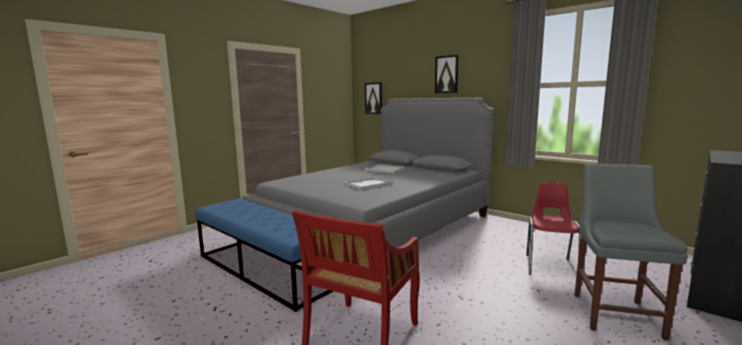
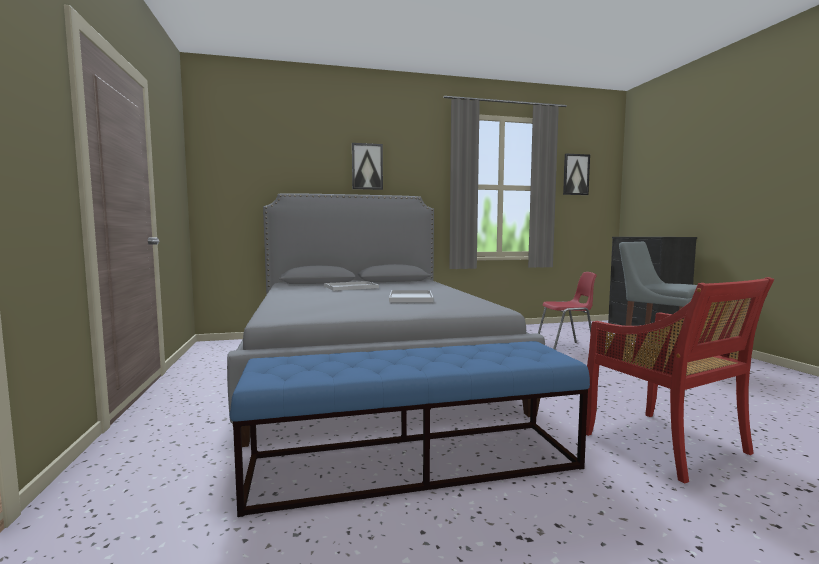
camera: 55 degrees left, 5 degrees down
picture [365,82,382,114] -> picture moved to [563,153,590,195]
red chair [526,182,581,275] -> red chair turned 120 degrees clockwise [538,272,597,350]

